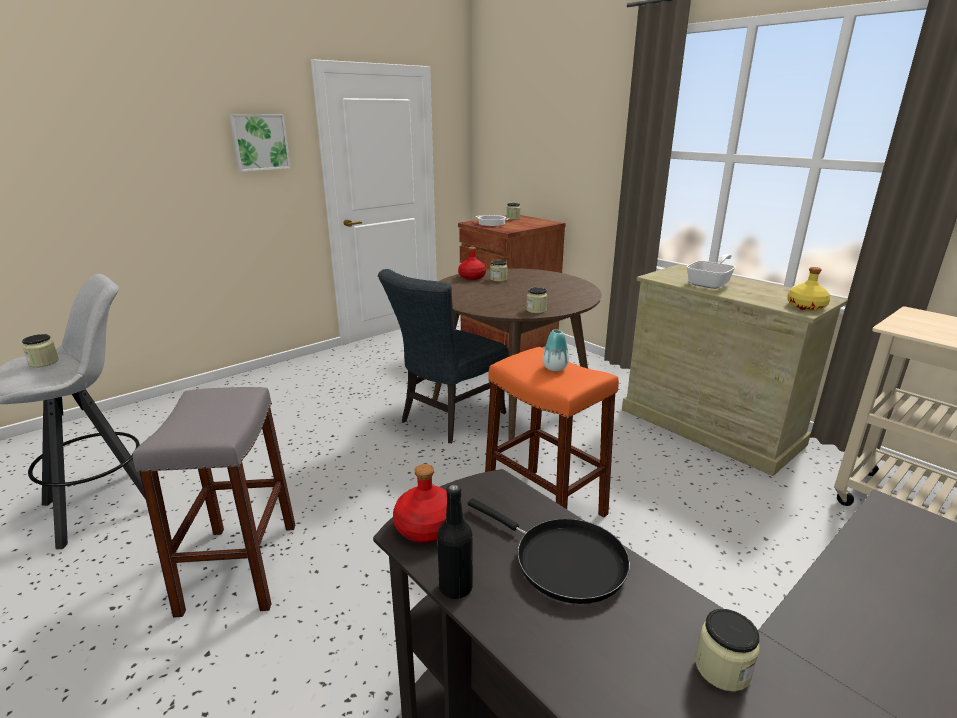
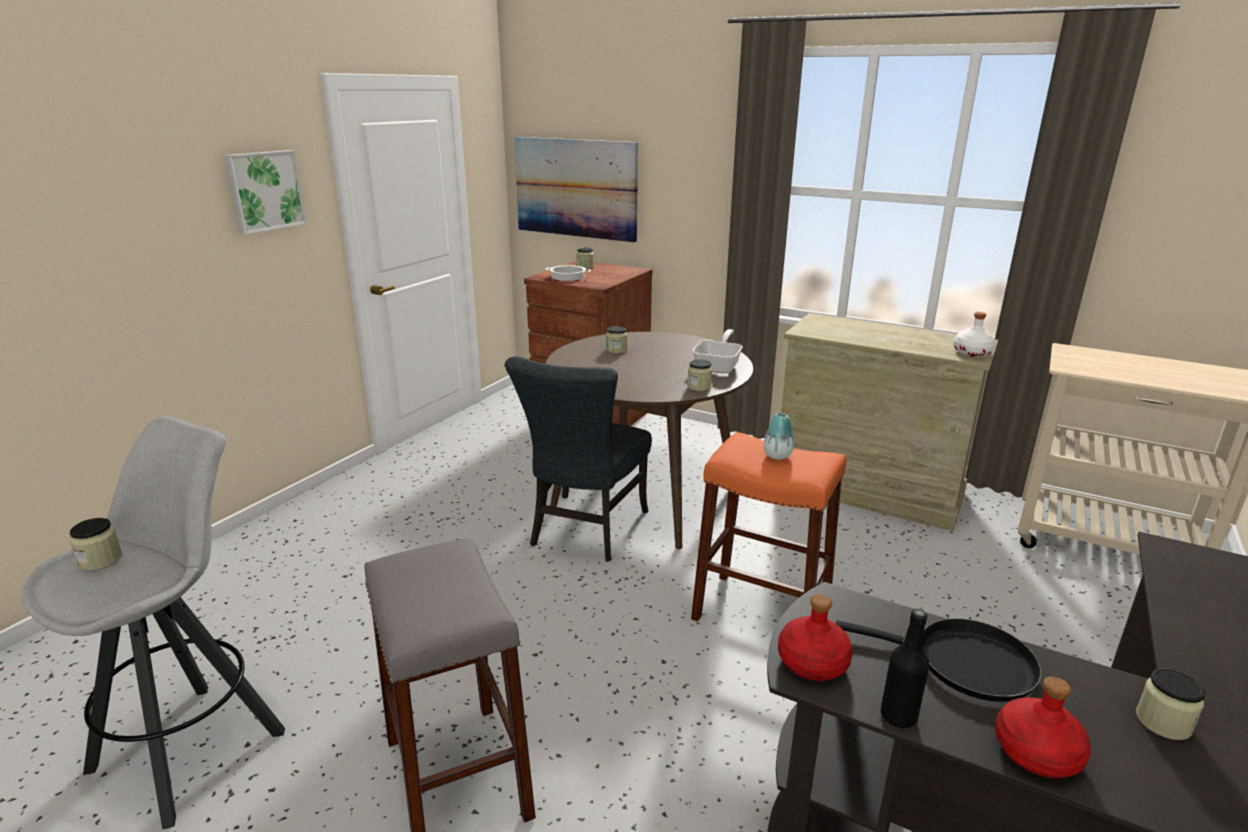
camera: 20 degrees left, 0 degrees up
red bottle [458,247,486,280] -> red bottle moved to [995,677,1091,779]
frying pan [687,254,736,289] -> frying pan moved to [692,329,743,374]
yellow bottle [787,267,830,311] -> white bottle [954,312,996,357]
none -> picture [514,137,638,243]

